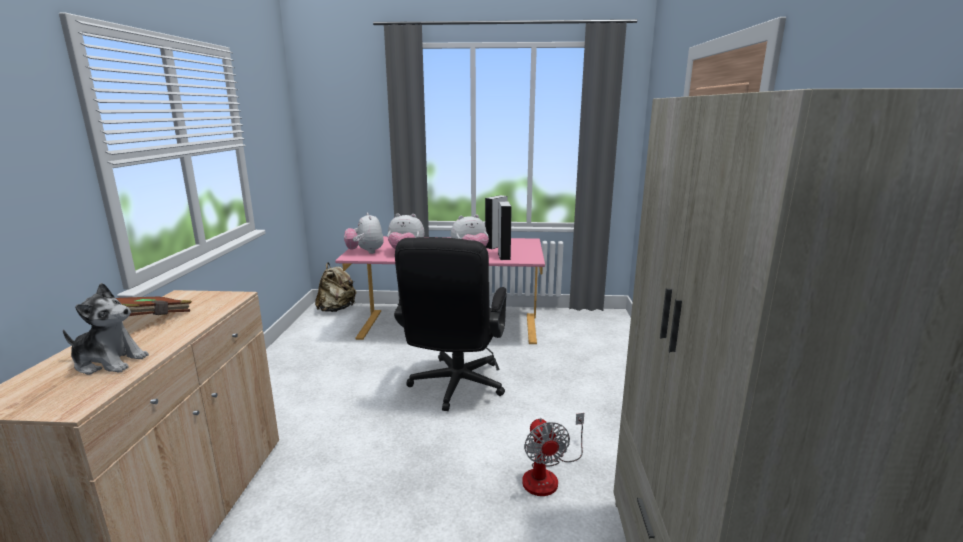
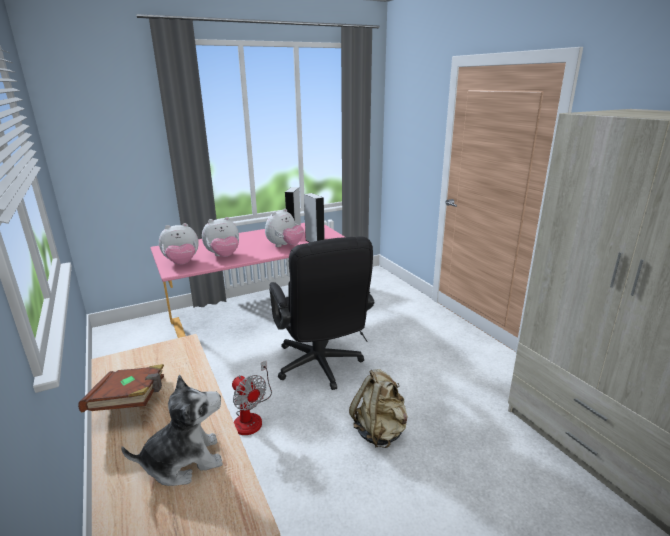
camera: 30 degrees left, 5 degrees up
beige backpack [315,262,356,312] -> beige backpack moved to [349,369,408,448]
plush toy [344,212,384,254] -> plush toy turned 60 degrees counterclockwise [159,223,199,265]
fan [522,413,584,496] -> fan moved to [232,360,272,435]

